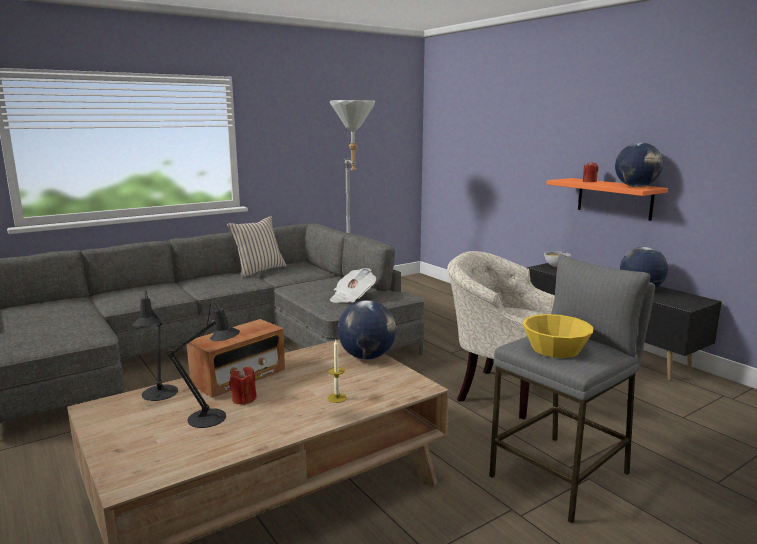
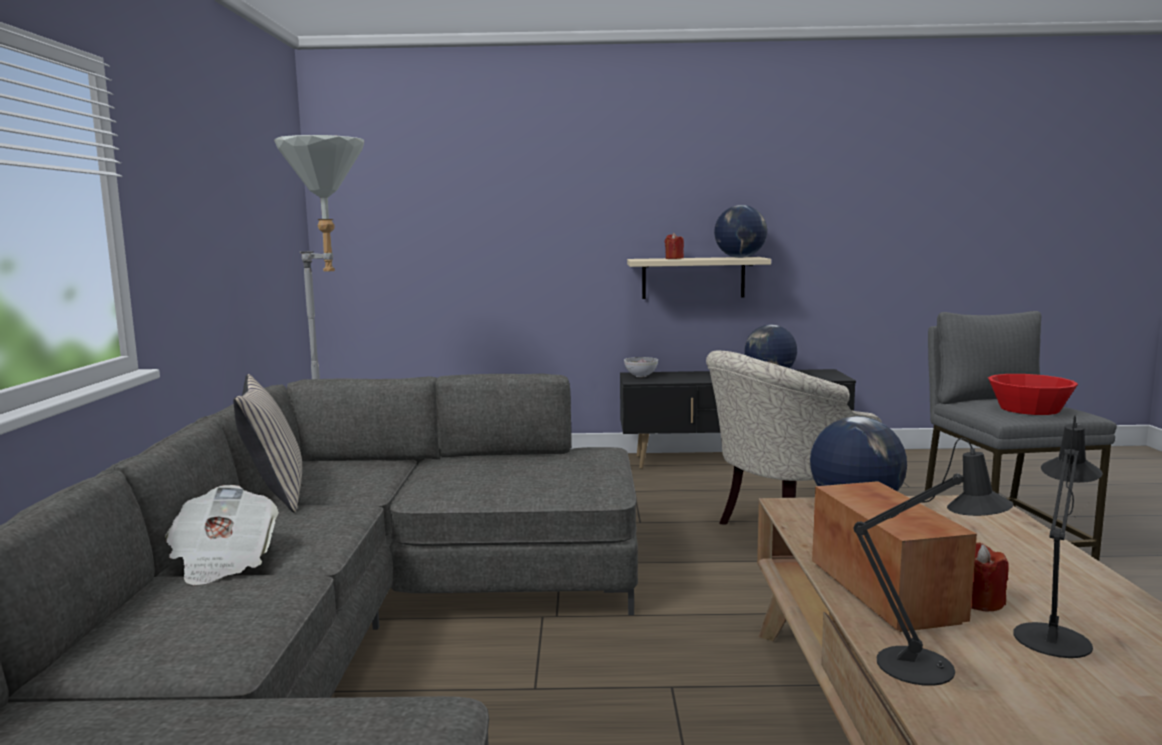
camera: 55 degrees left, 5 degrees down
candle [327,340,347,403] -> none
newspaper [330,268,376,303] -> newspaper moved to [165,485,279,585]
yellow bowl [522,314,594,358] -> red bowl [988,374,1078,415]
orange shelf [546,178,668,221] -> beige shelf [627,257,771,299]

